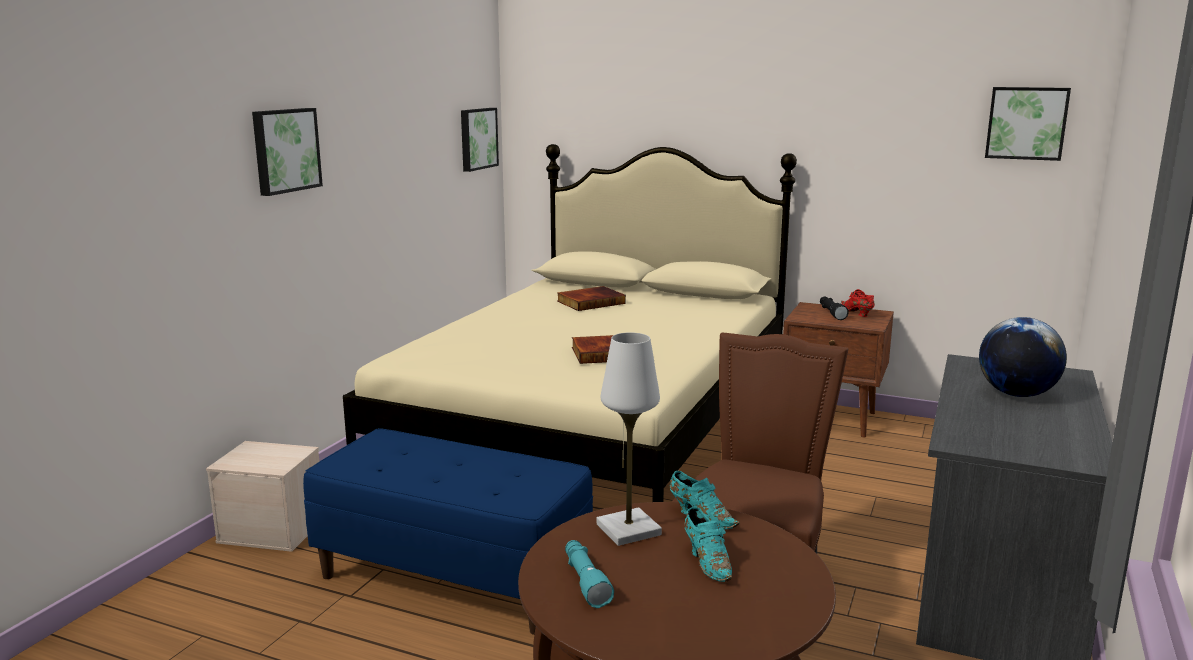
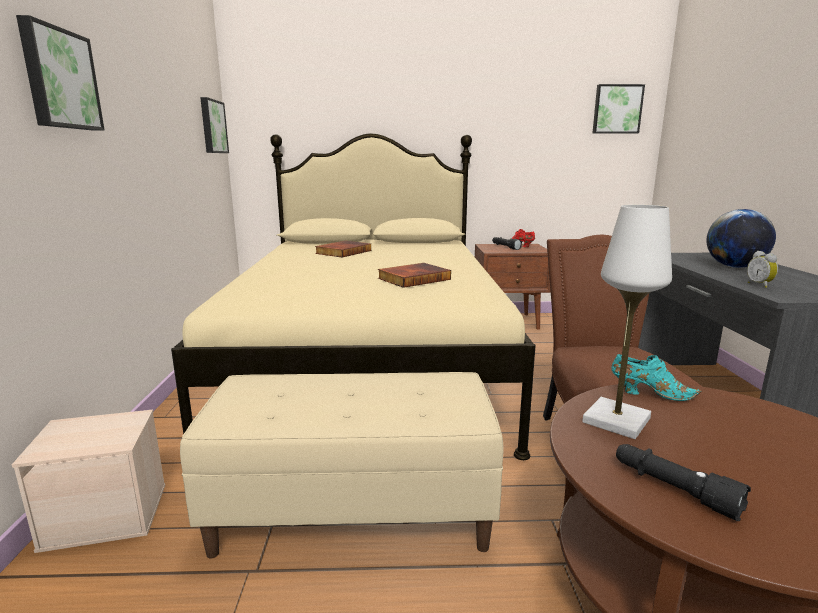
camera: 25 degrees left, 0 degrees up
blue bench [303,428,593,635] -> beige bench [180,372,503,558]
turquoise flashlight [565,540,614,608] -> black flashlight [616,444,751,521]
turquoise shoe [684,507,732,582] -> none
none -> alarm clock [747,251,778,288]

